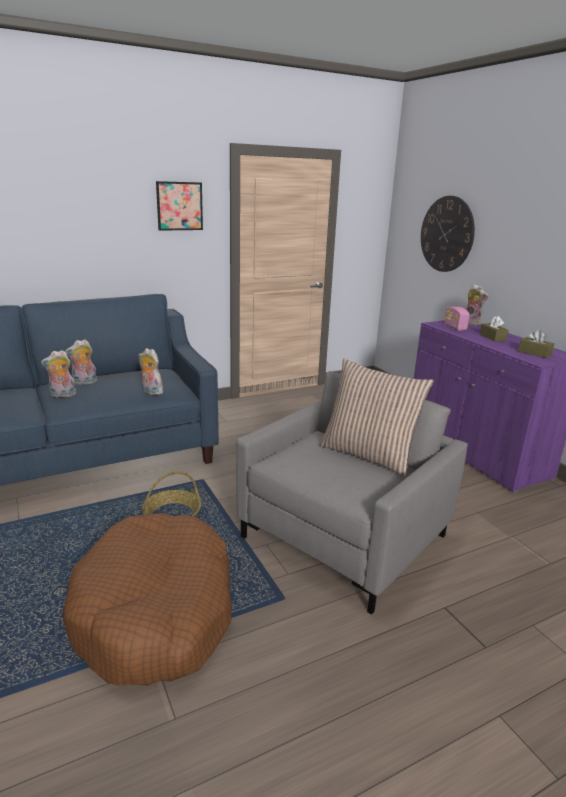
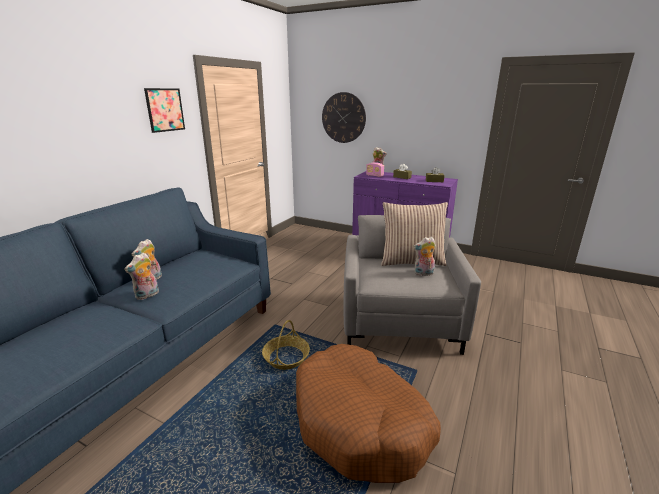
camera: 35 degrees left, 0 degrees up
plush toy [138,348,163,395] -> plush toy moved to [413,237,436,276]

